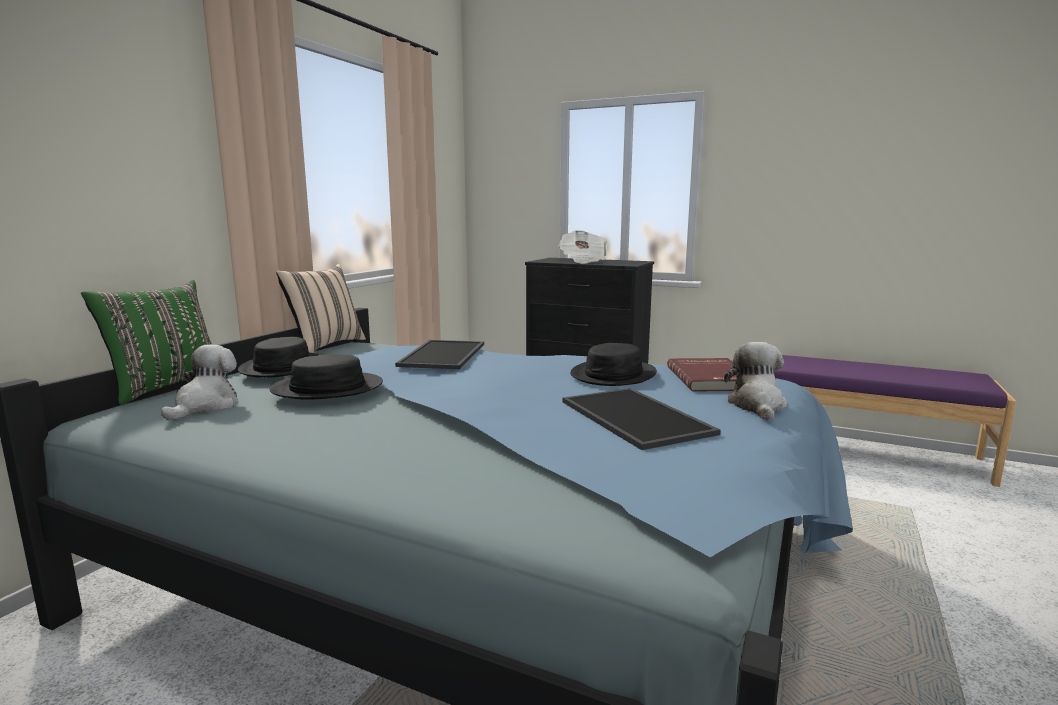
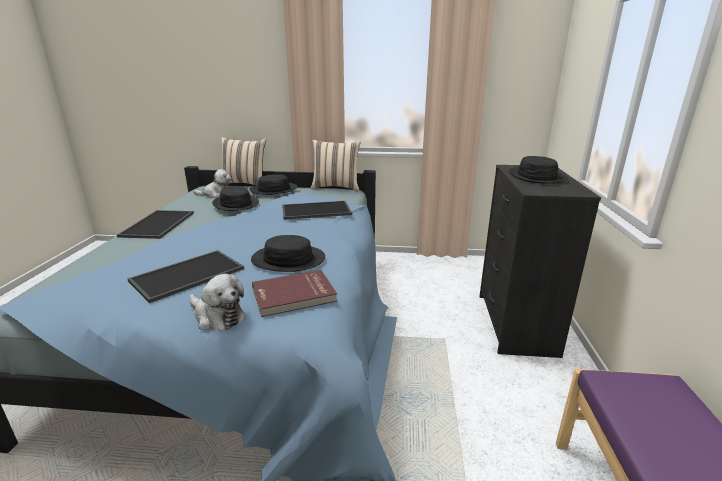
camera: 70 degrees right, 10 degrees up
green pillow [81,280,228,405] -> beige pillow [221,138,266,185]
newspaper [559,230,607,264] -> black hat [509,156,568,184]
plush toy [724,342,788,421] -> plush toy turned 45 degrees clockwise [189,274,246,331]
none -> tray [117,210,194,239]

